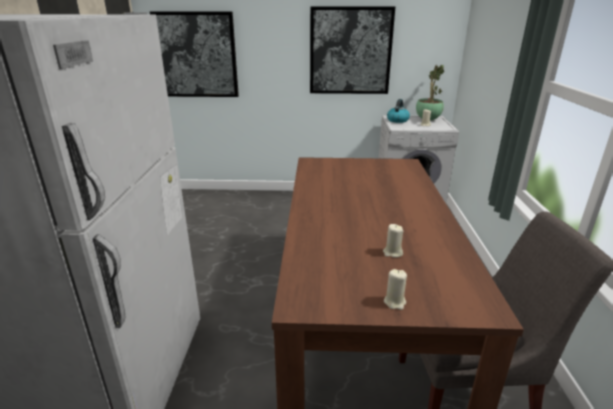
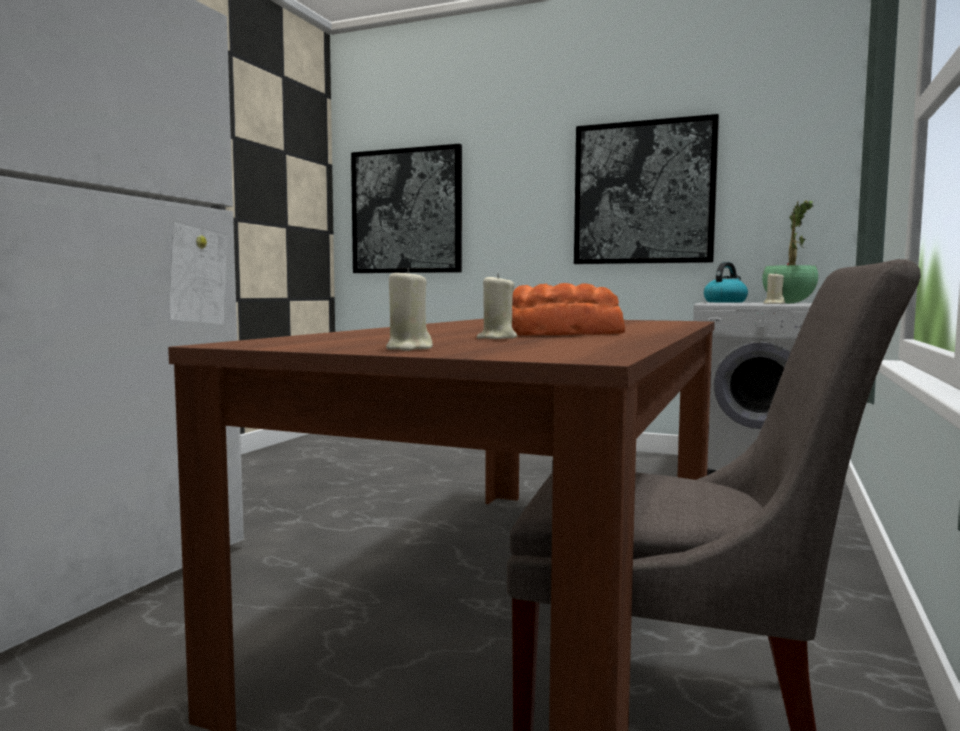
camera: 20 degrees right, 20 degrees down
none -> bread [512,283,625,335]

